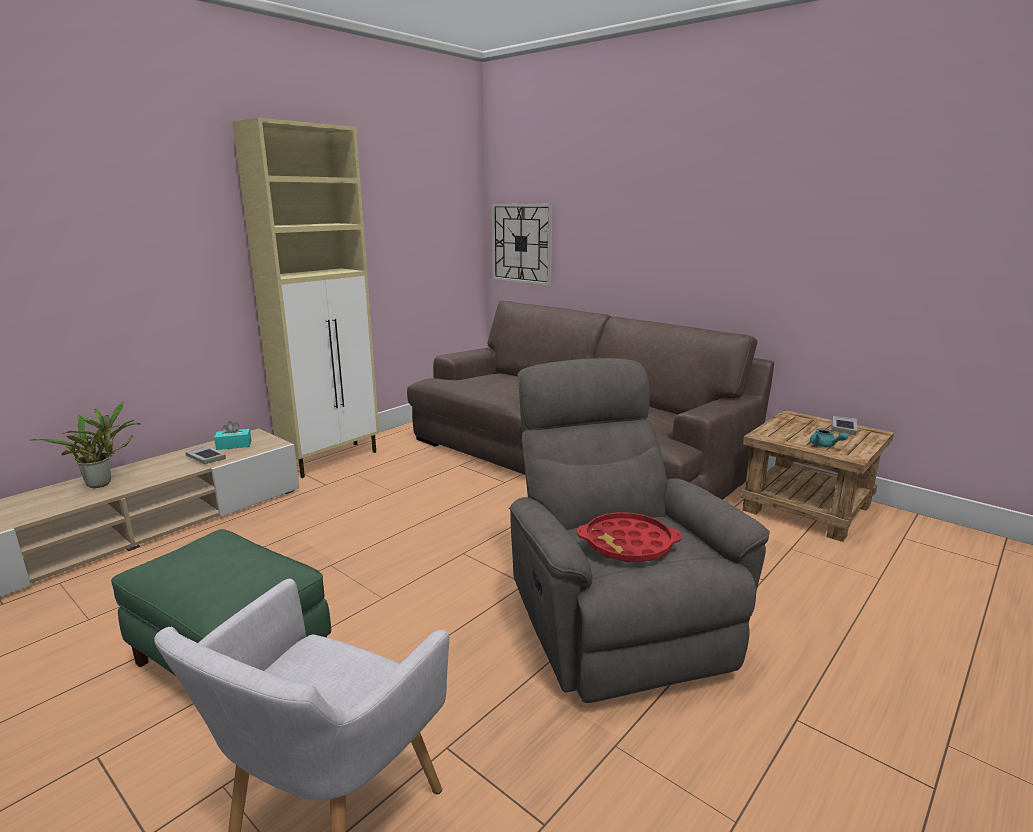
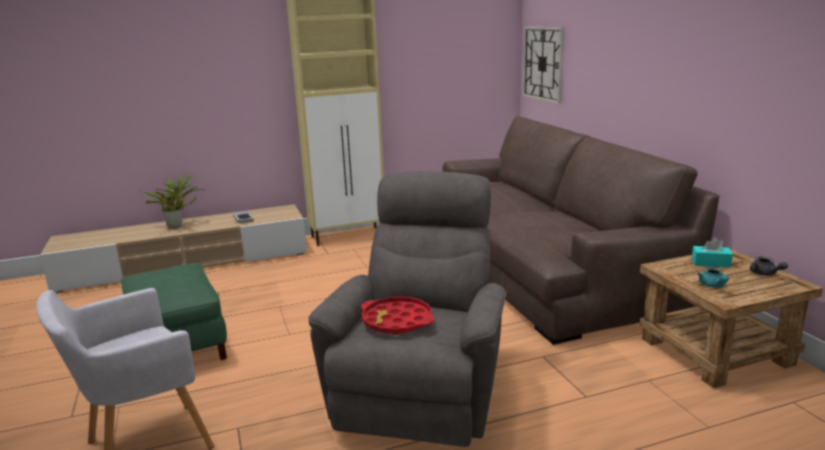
camera: 30 degrees right, 0 degrees up
turquoise tissue box [214,421,251,450] -> turquoise tissue box moved to [692,237,733,268]
book [831,416,857,435] -> grey teapot [750,257,788,276]

